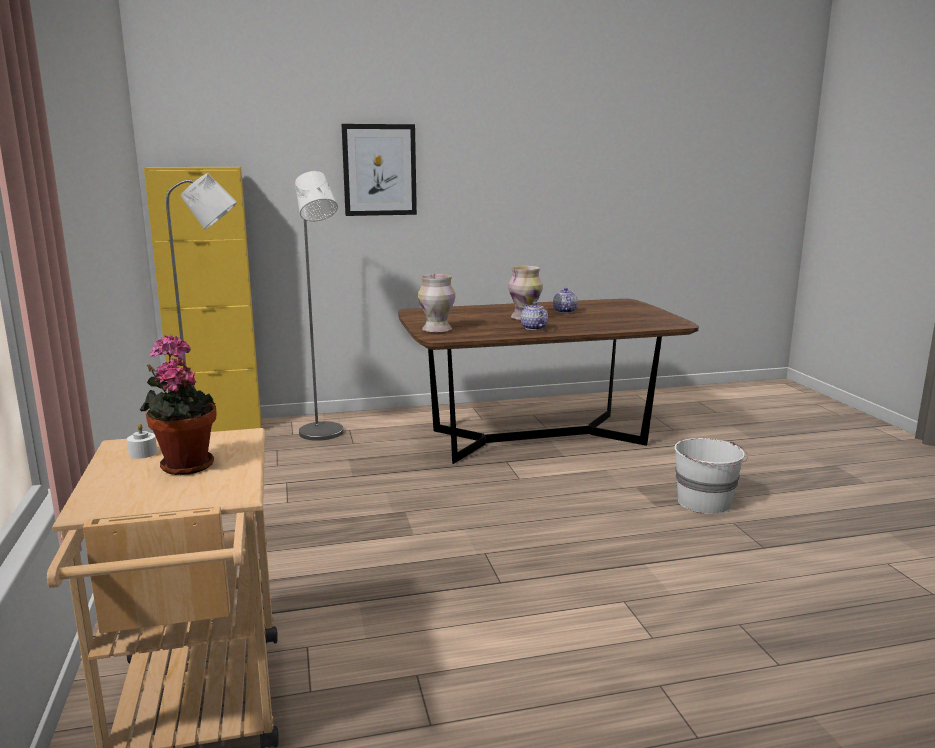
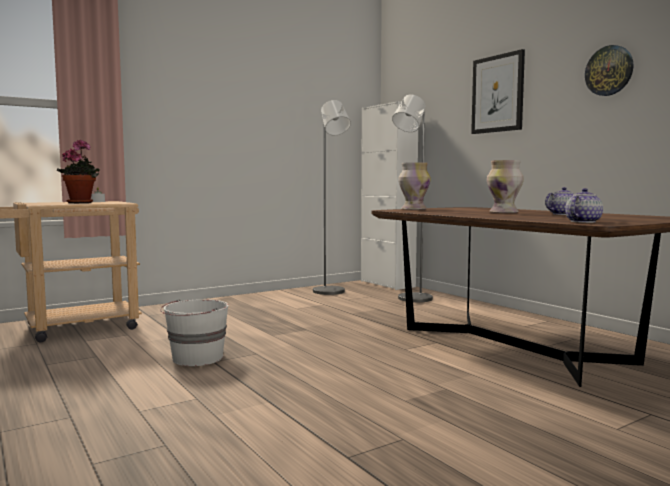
camera: 70 degrees right, 10 degrees down
yellow cabinet [144,167,261,432] -> white cabinet [361,101,418,290]
teapot [521,302,548,330] -> teapot moved to [565,188,603,223]
white bucket [674,438,748,514] -> white bucket moved to [160,299,229,366]
none -> wall clock [585,45,633,96]

